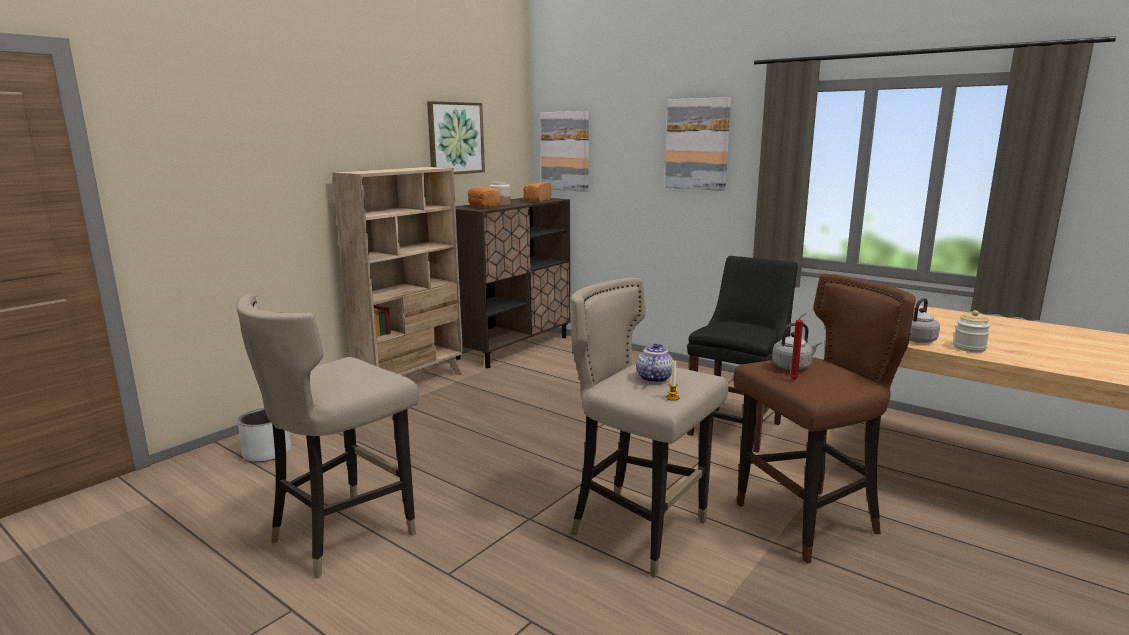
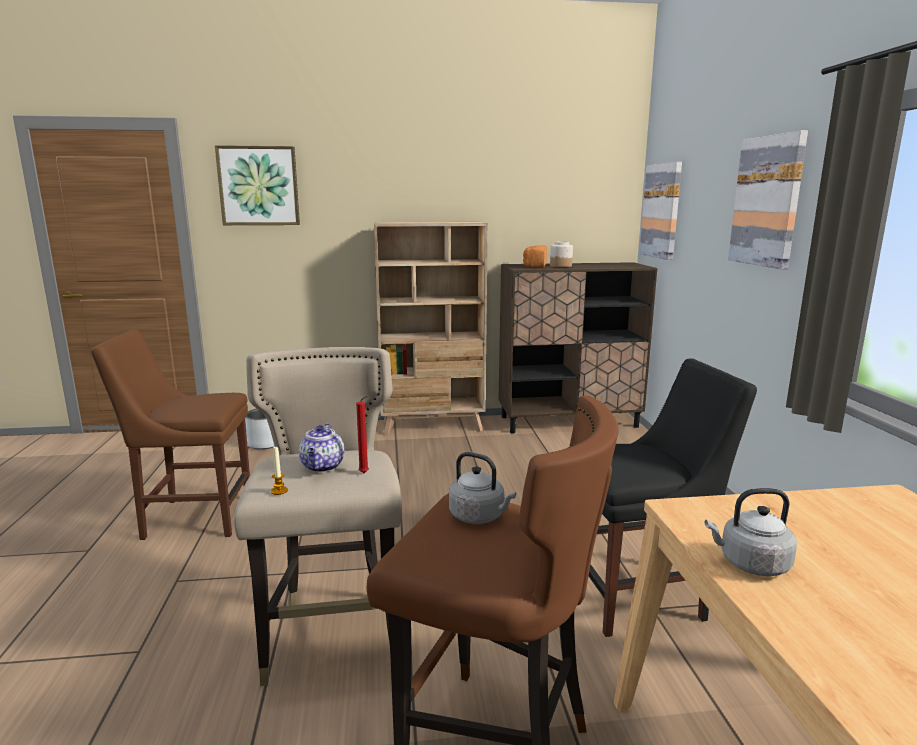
camera: 45 degrees right, 0 degrees up
beige stool [236,294,419,578] -> brown chair [91,329,250,540]
picture [427,101,485,175] -> picture moved to [215,145,300,225]
bread [523,182,551,202] -> none
teapot [636,344,673,383] -> teapot turned 120 degrees clockwise [299,423,344,472]
red candle [790,313,806,380] -> red candle moved to [356,396,369,473]
jar [954,310,991,352] -> none

